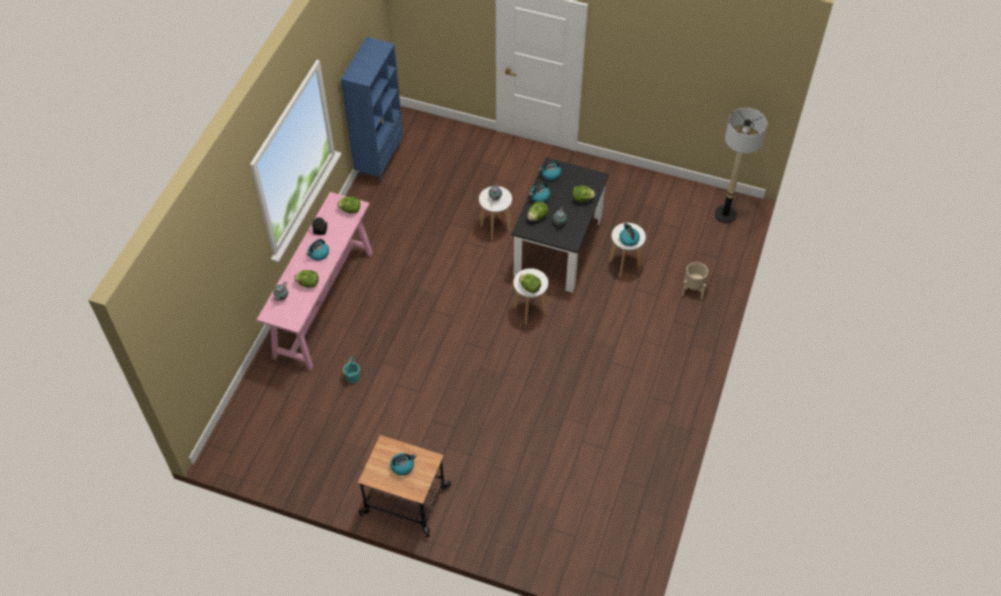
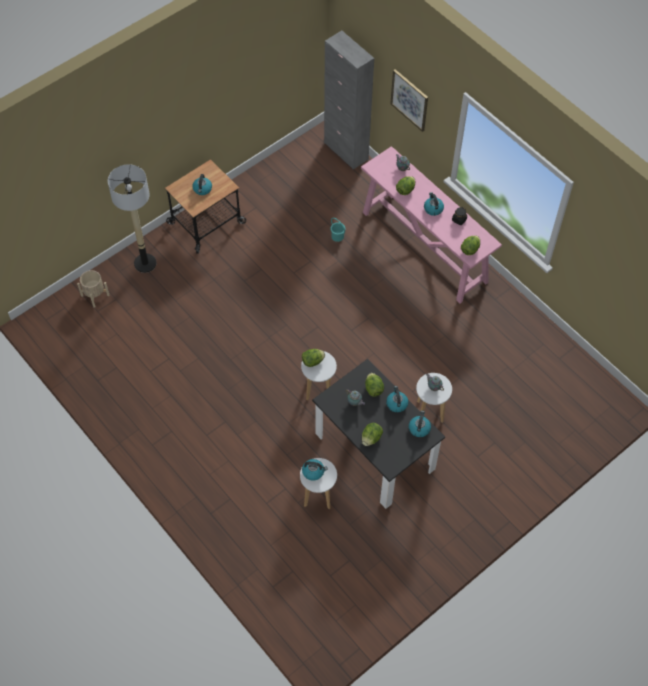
camera: 120 degrees right, 5 degrees up
blue bookcase [341,37,403,183] -> none
beige planter [681,262,708,299] -> beige planter moved to [77,270,110,308]
floor lamp [715,108,767,223] -> floor lamp moved to [108,164,156,273]
none -> grey cabinet [324,31,374,170]
none -> picture [390,69,428,132]

